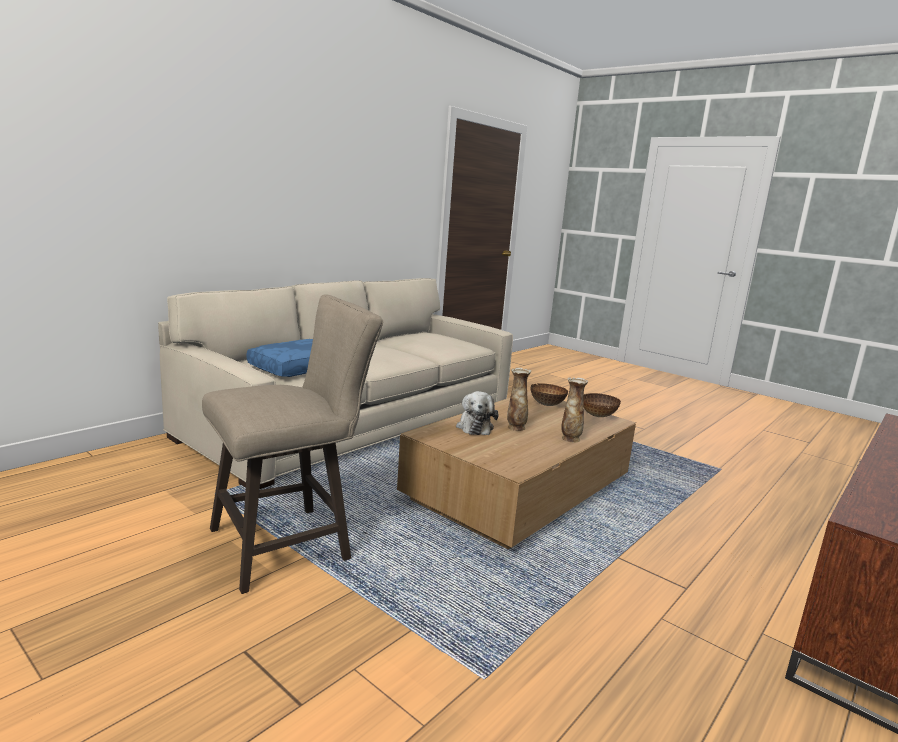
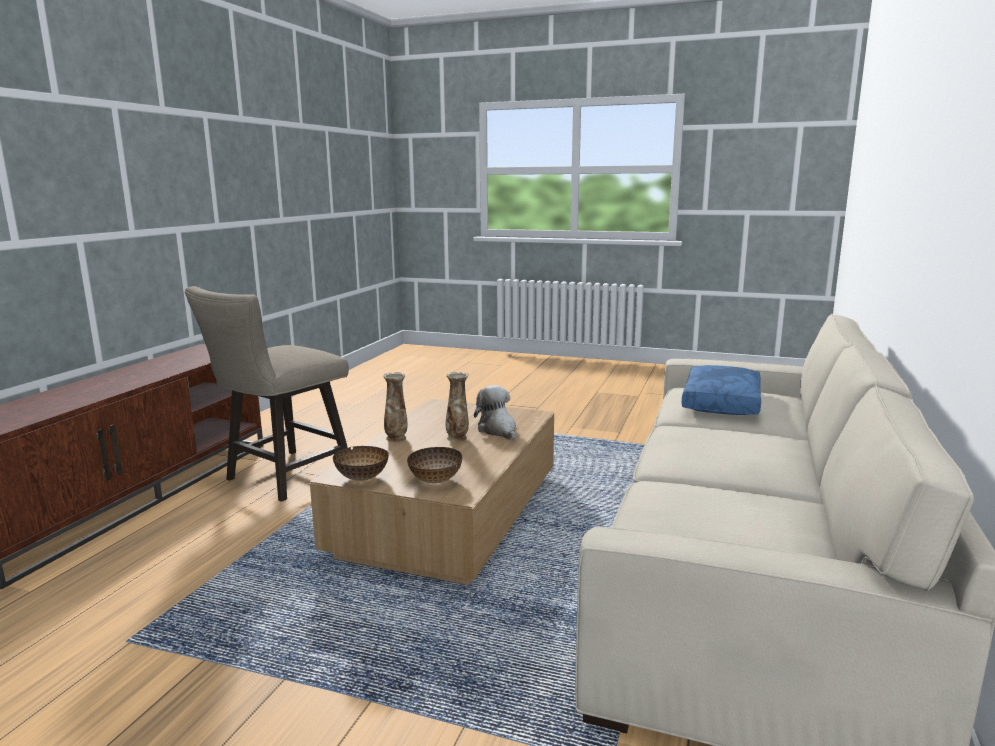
camera: 160 degrees right, 0 degrees up
beige stool [202,295,383,594] -> beige stool moved to [185,286,349,502]

